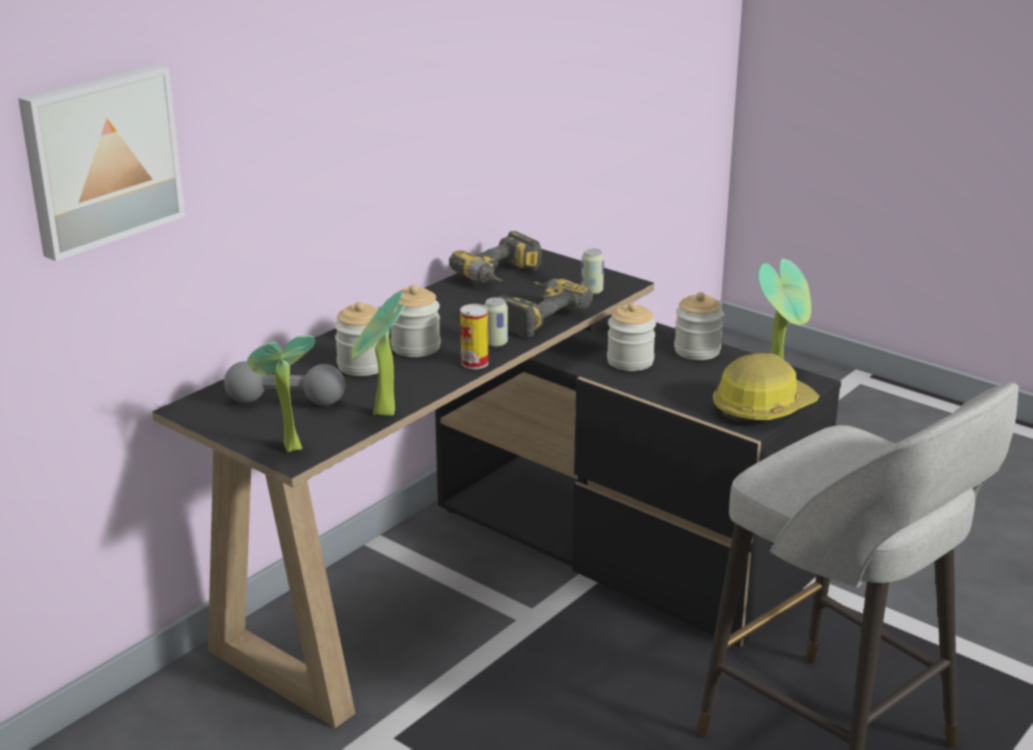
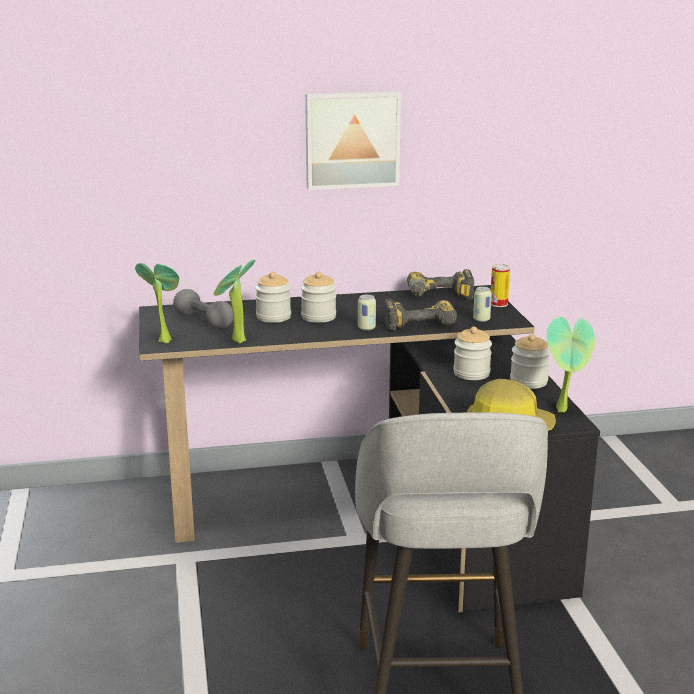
camera: 40 degrees right, 5 degrees down
picture [18,64,185,261] -> picture moved to [305,91,401,190]
can [460,304,488,369] -> can moved to [491,264,510,307]

